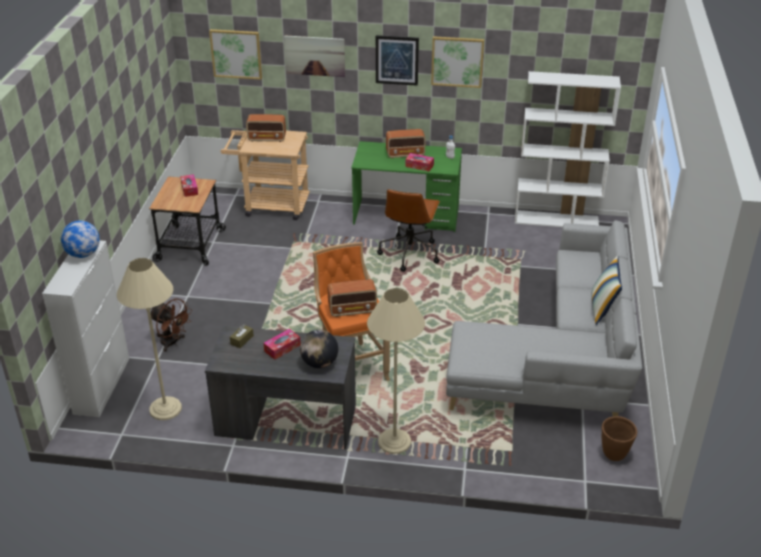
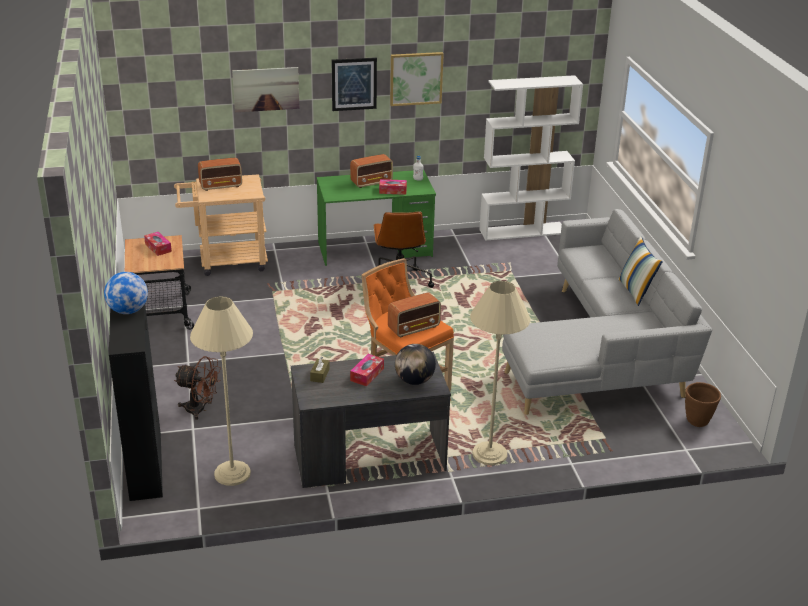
camera: 20 degrees left, 5 degrees down
white cabinet [42,240,129,417] -> black cabinet [109,304,163,501]
picture [209,29,262,80] -> none

